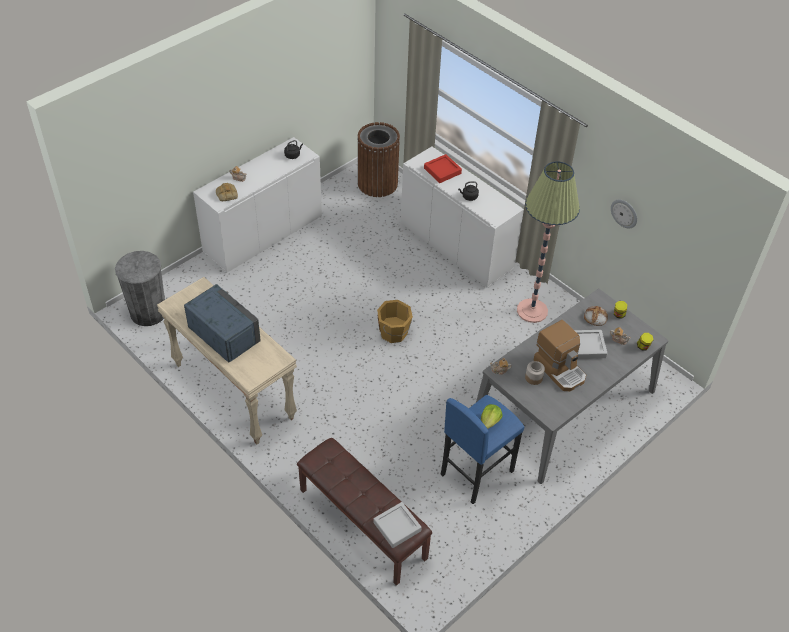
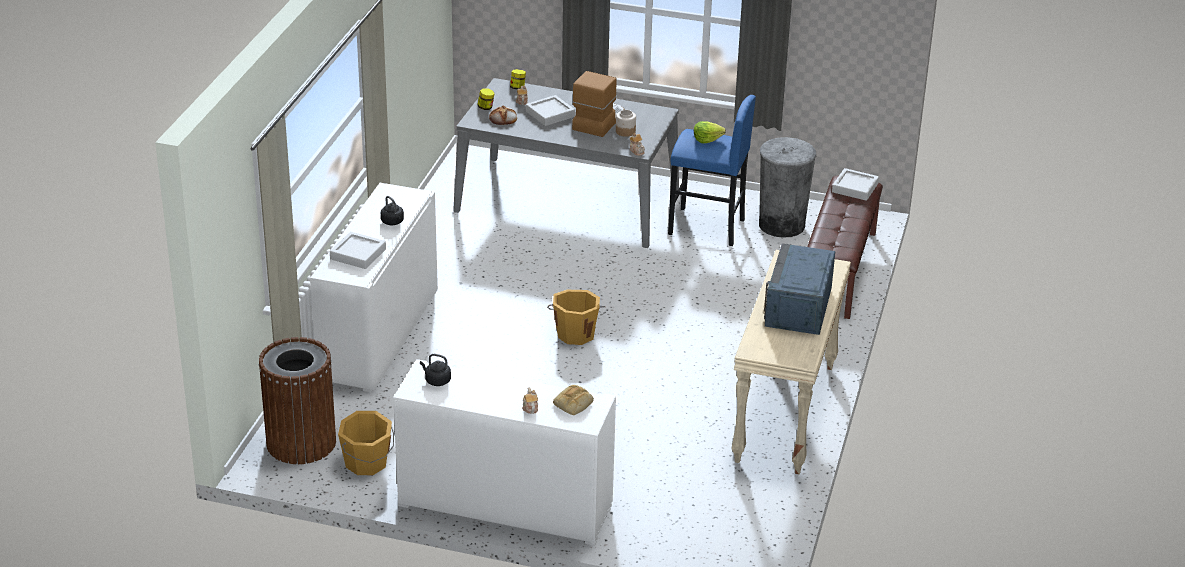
camera: 120 degrees left, 15 degrees down
grey trash can [115,251,165,326] -> grey trash can moved to [759,137,817,238]
red tray [424,154,462,183] -> grey tray [330,232,386,269]
floor lamp [517,161,580,323] -> none
wall clock [611,199,637,228] -> none
none -> orange bucket [338,411,394,475]

